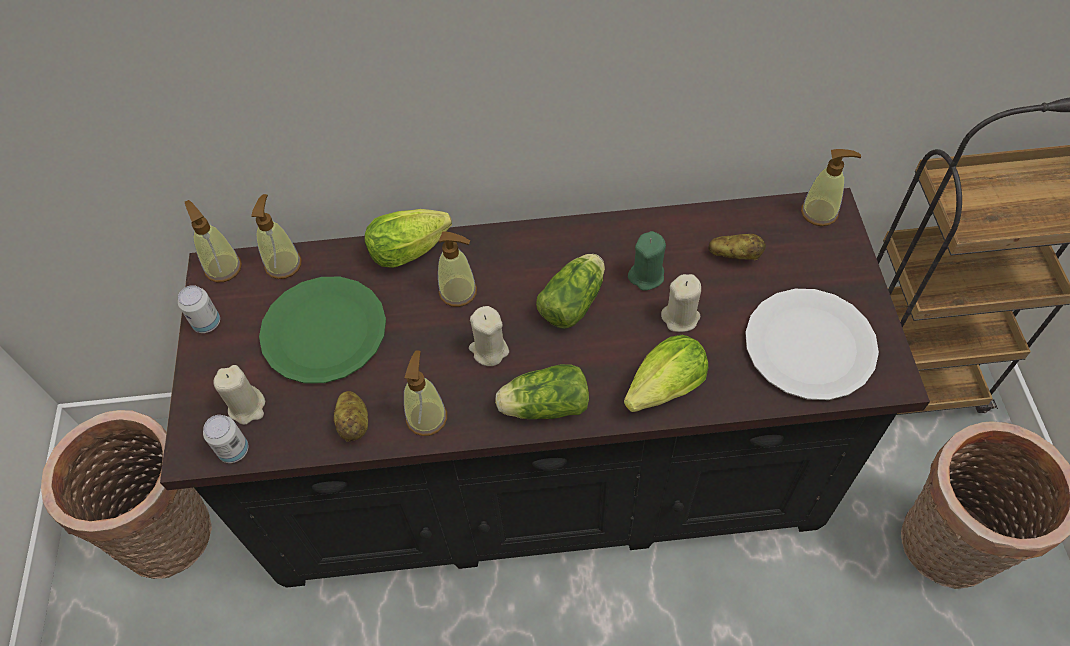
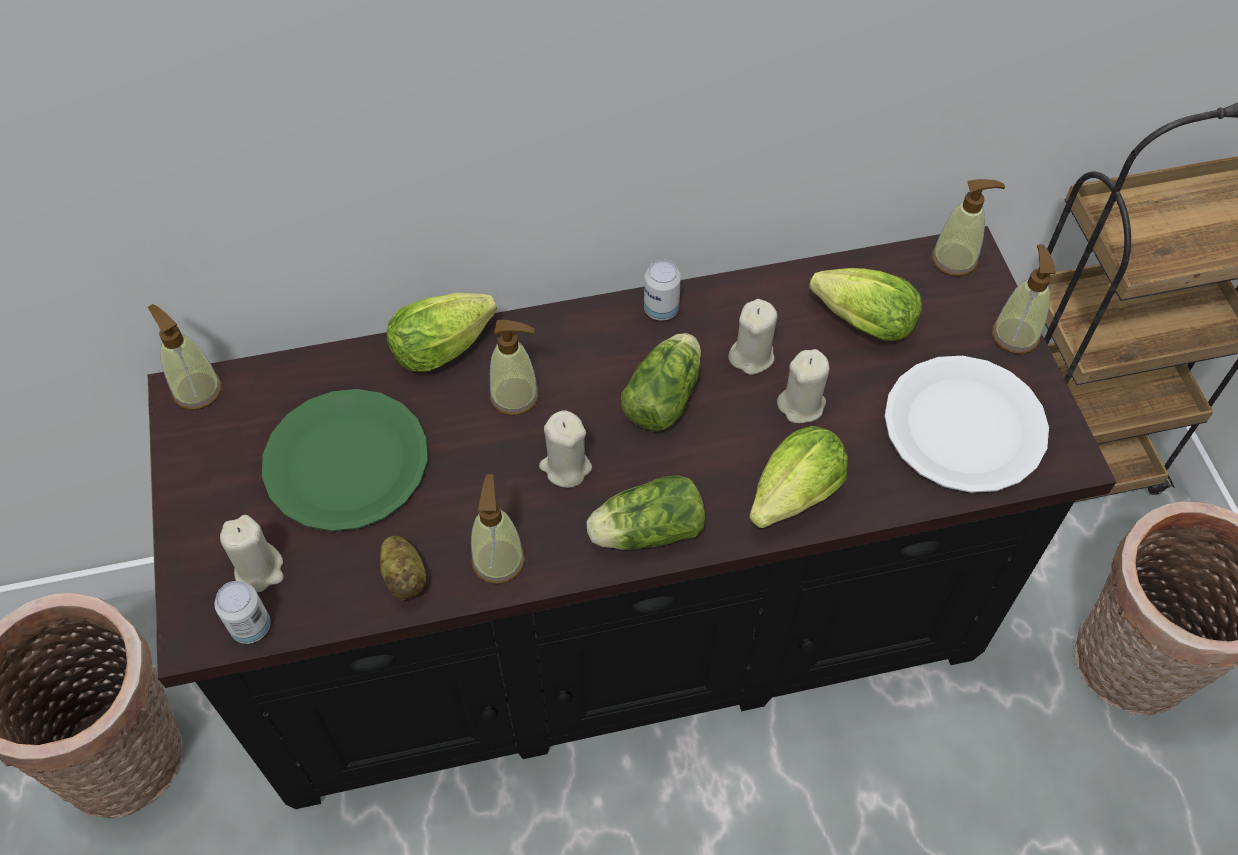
camera: 10 degrees left, 0 degrees up
can [178,285,220,333] -> can moved to [644,259,681,321]
soap dispenser [251,194,302,279] -> soap dispenser moved to [992,245,1056,354]
green candle [628,231,666,291] -> beige candle [728,299,778,375]
potato [708,234,766,260] -> lettuce [809,268,922,341]

